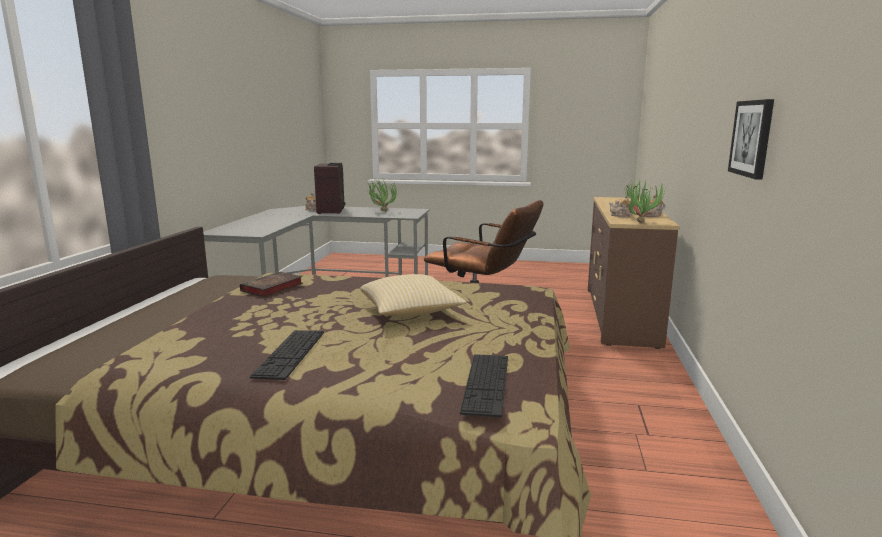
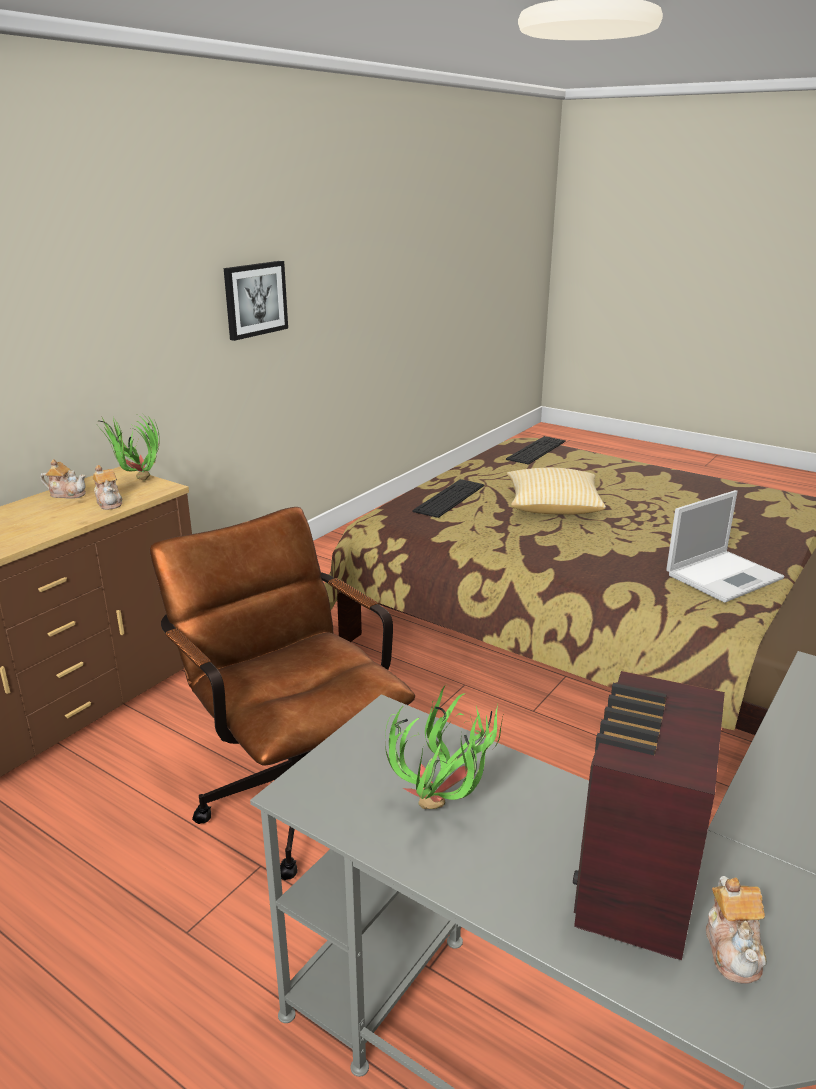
camera: 155 degrees left, 10 degrees up
book [240,272,303,297] -> laptop [666,490,784,603]
keyboard [250,330,324,380] -> keyboard moved to [413,479,485,518]

